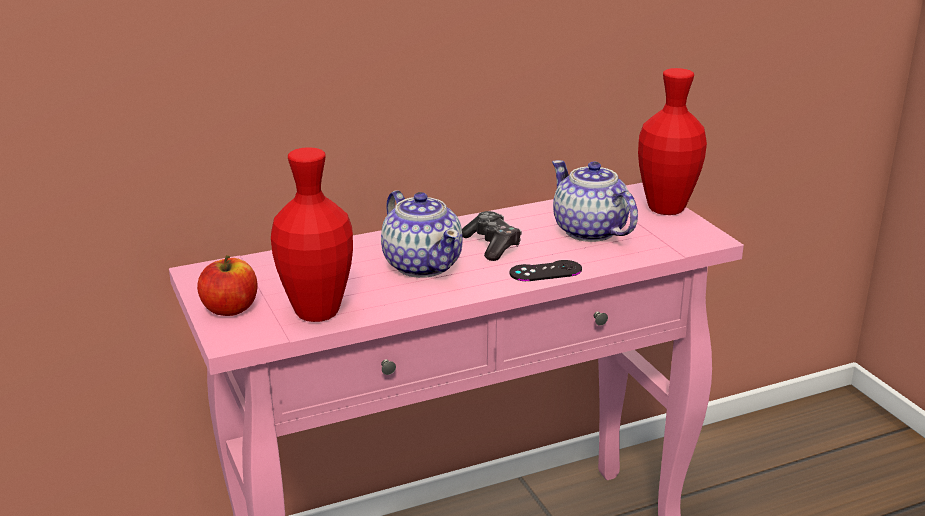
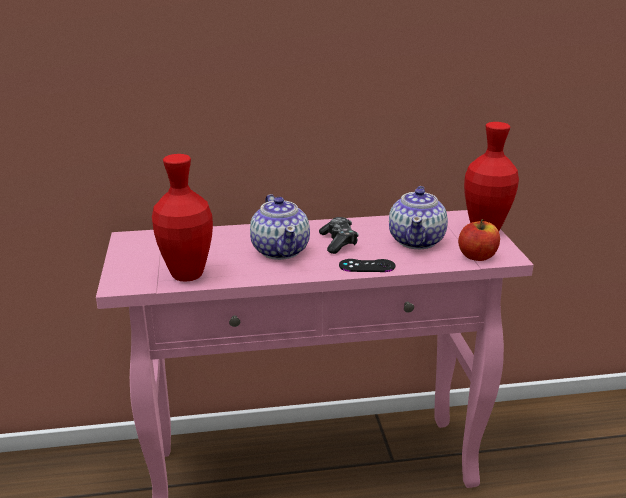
camera: 15 degrees right, 0 degrees up
apple [197,255,258,316] -> apple moved to [458,219,500,261]
teapot [552,160,638,242] -> teapot turned 150 degrees counterclockwise [389,186,448,249]

